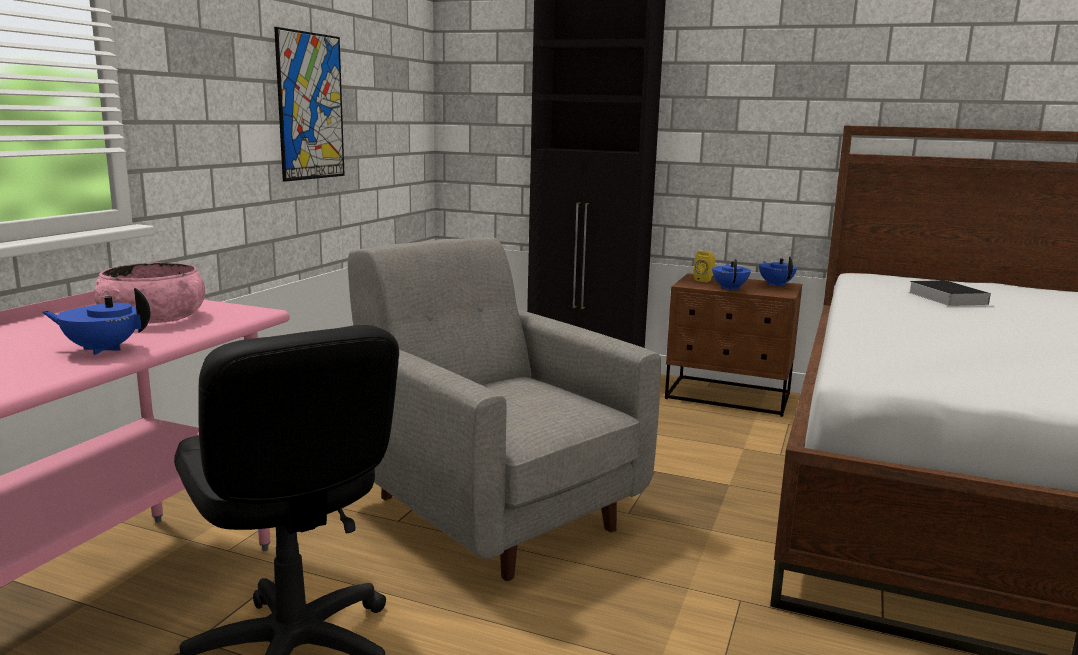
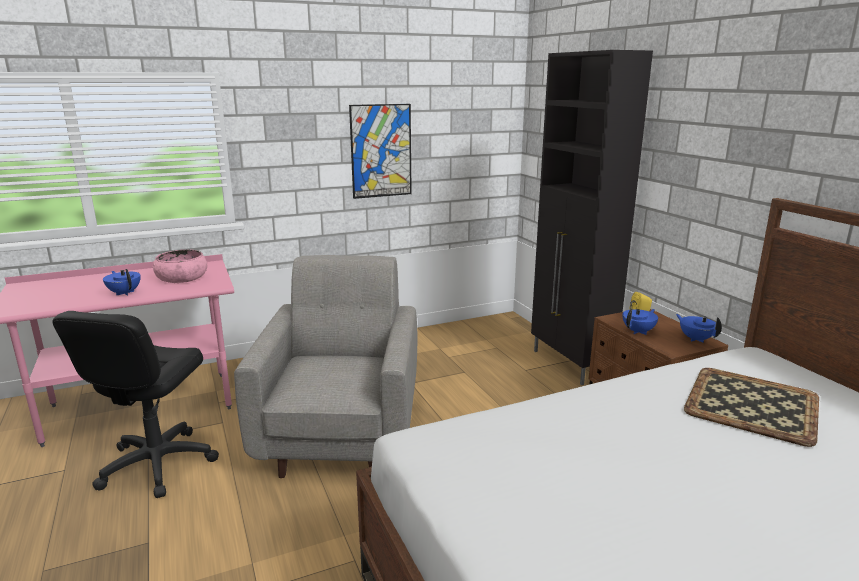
camera: 45 degrees right, 5 degrees up
blue teapot [759,256,797,287] -> blue teapot turned 60 degrees counterclockwise [676,314,722,343]
book [908,280,991,306] -> tray [684,368,819,447]

